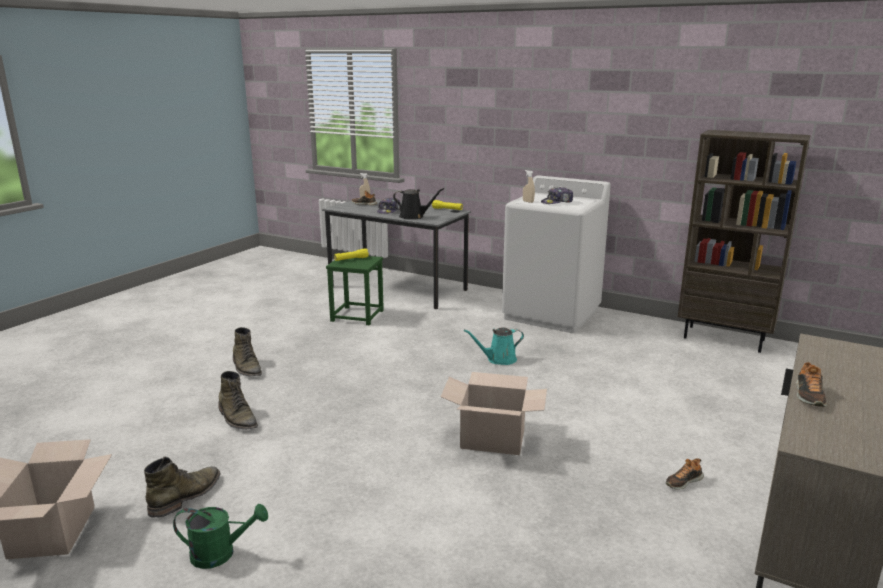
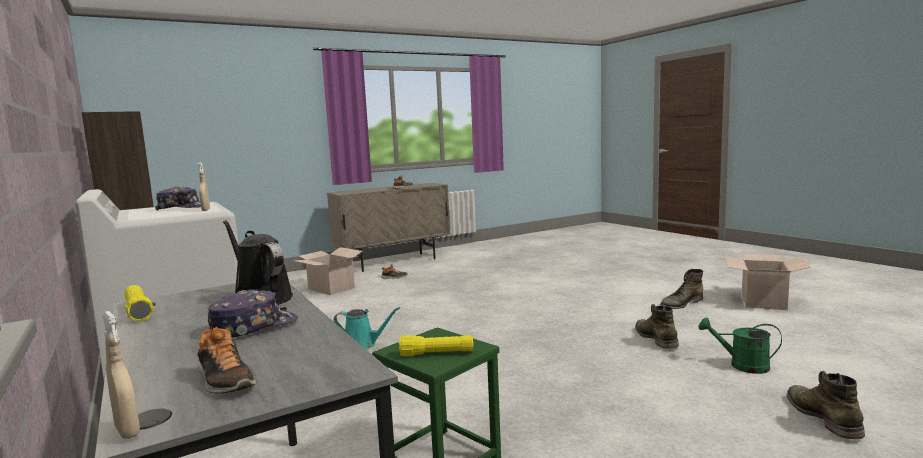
camera: 150 degrees left, 10 degrees down
green watering can [173,504,268,569] -> green watering can moved to [698,318,782,374]
green boot [233,327,262,377] -> green boot moved to [787,371,865,439]
cardboard box [441,372,547,455] -> cardboard box moved to [294,247,362,295]

